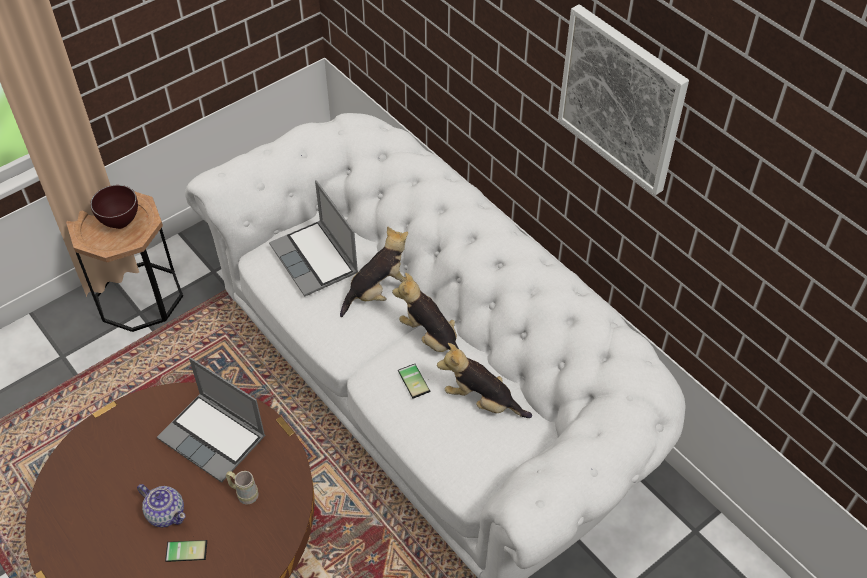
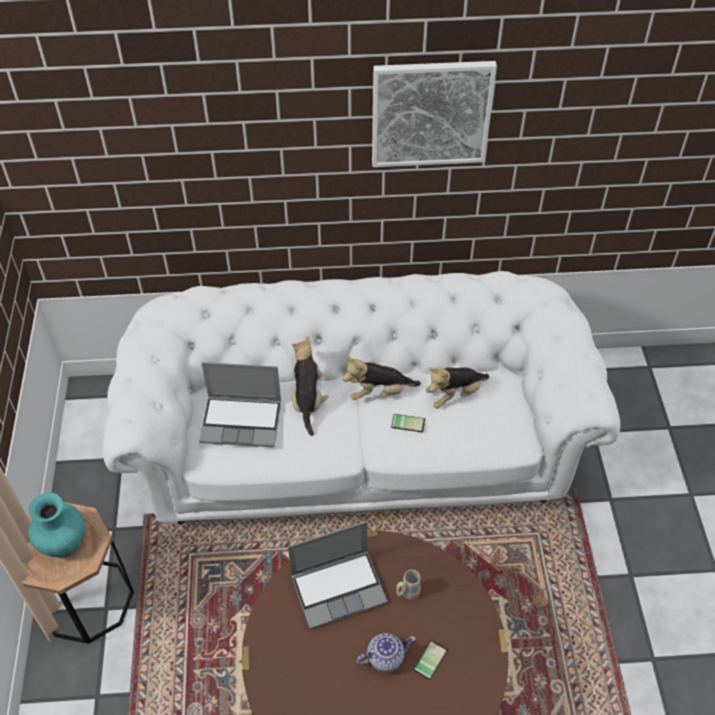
camera: 55 degrees left, 0 degrees up
brown bowl [90,185,138,229] -> turquoise vase [28,493,85,558]

